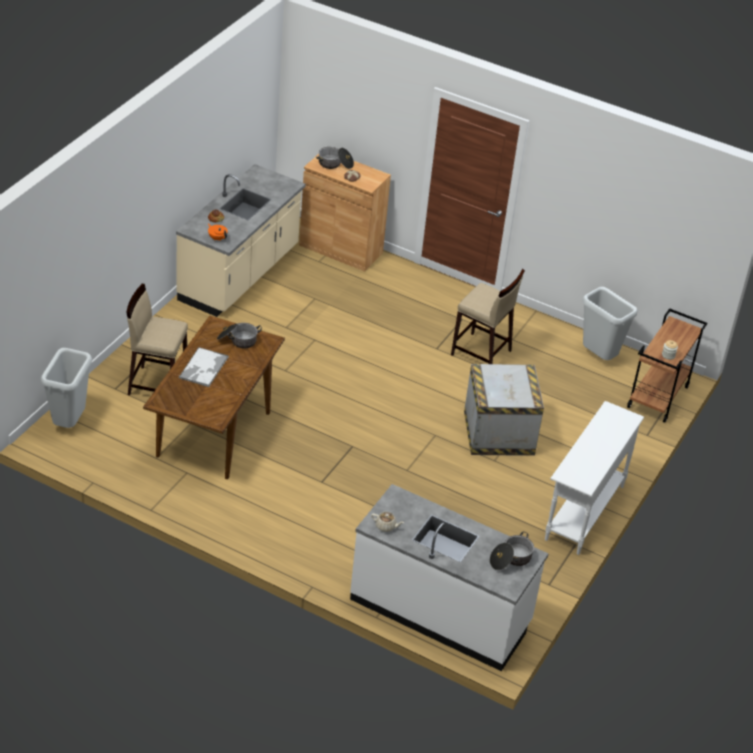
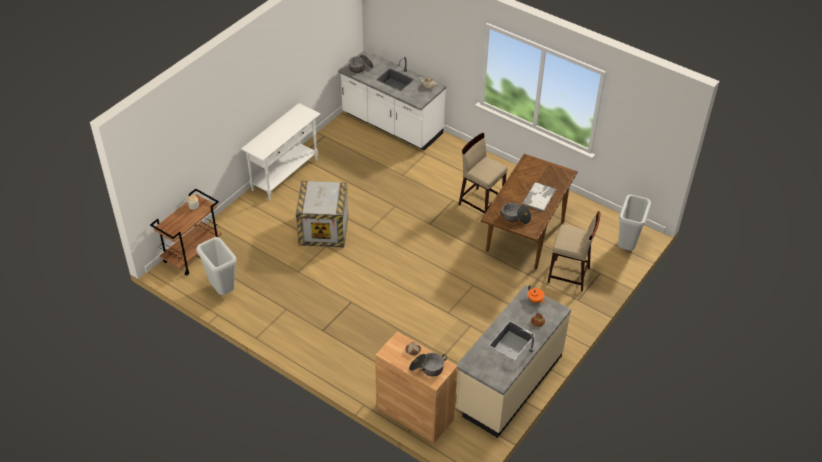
camera: 170 degrees left, 5 degrees up
beige stool [451,269,525,364] -> beige stool moved to [459,133,507,213]

